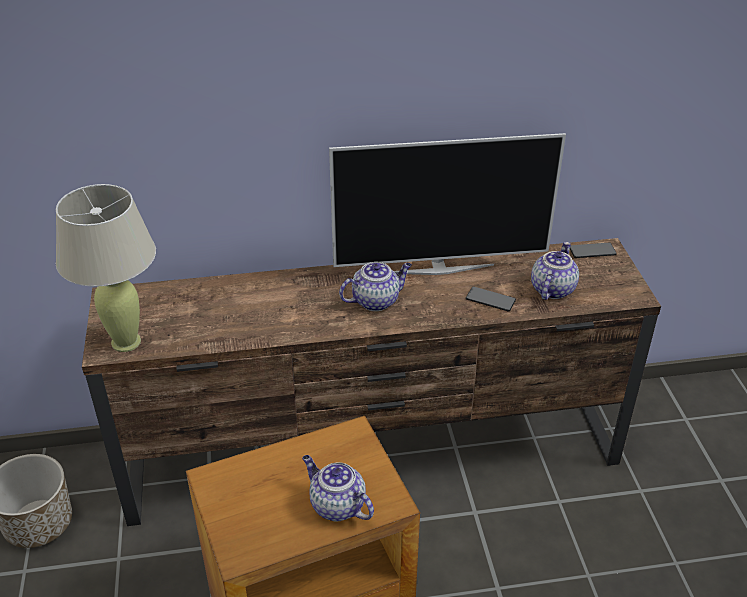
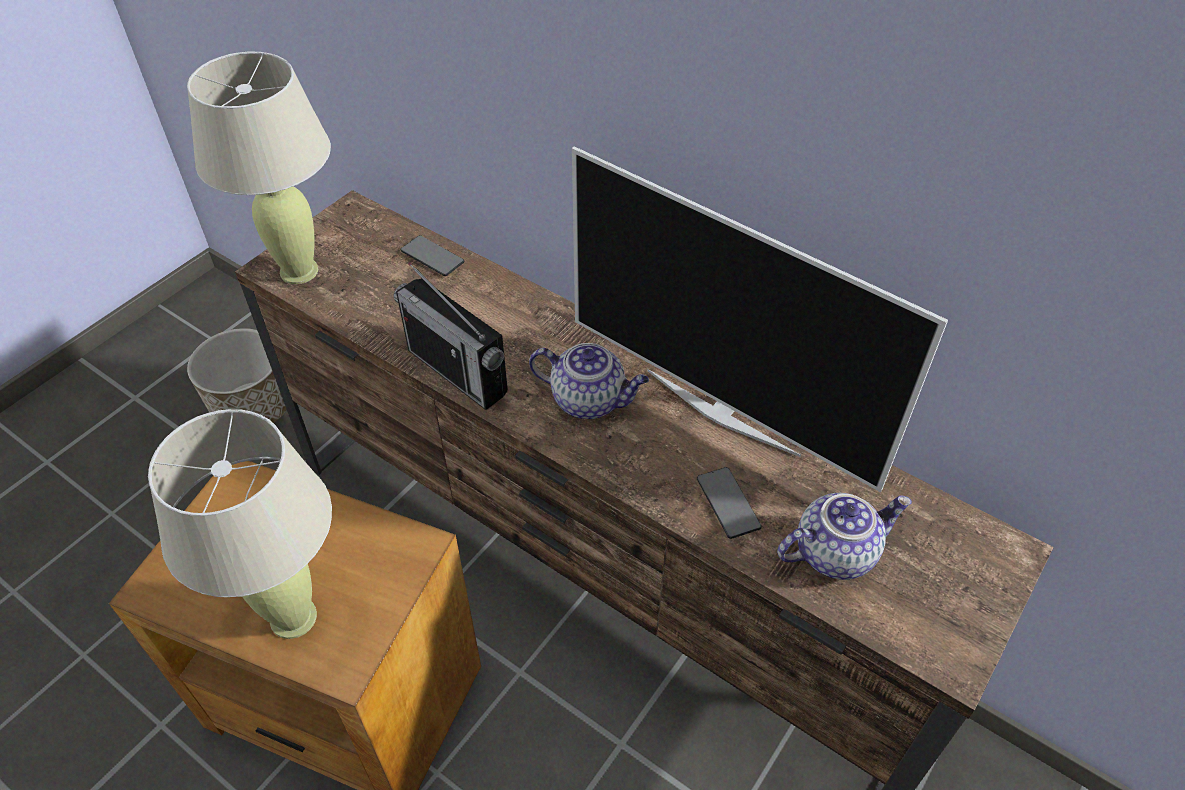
camera: 45 degrees right, 10 degrees up
teapot [302,455,374,522] -> beige table lamp [148,409,332,639]
phone [570,243,617,258] -> phone moved to [400,235,464,276]
none -> radio [394,262,508,410]

